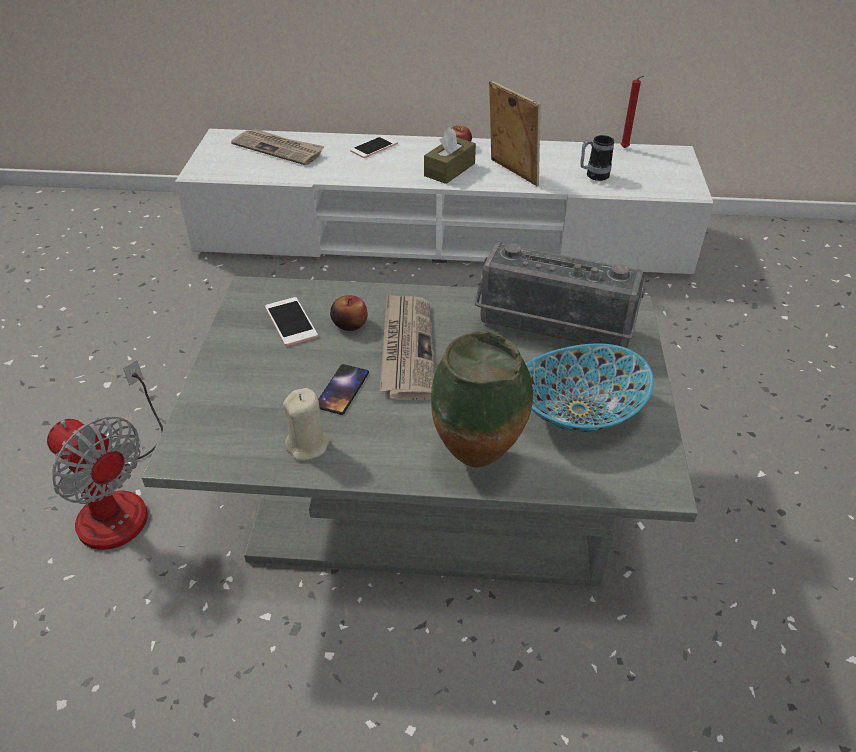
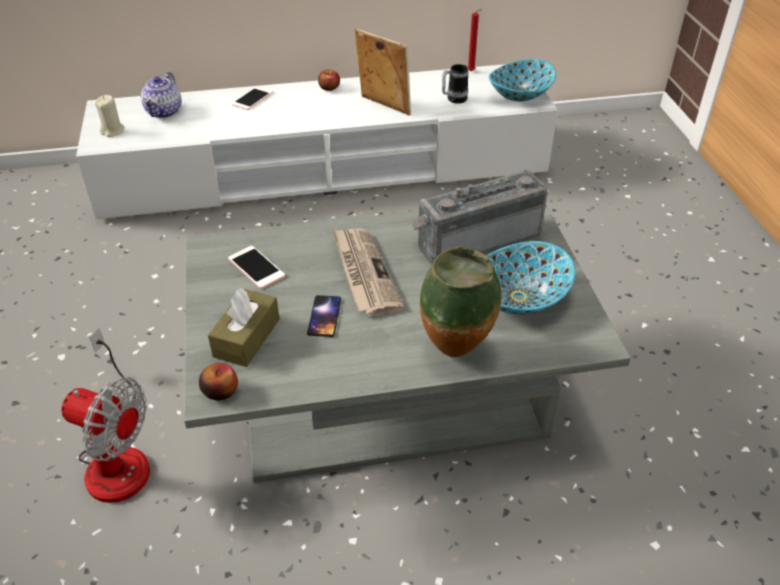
camera: 15 degrees left, 0 degrees up
newspaper [231,129,325,165] -> teapot [141,72,182,118]
beige candle [283,388,330,461] -> beige candle moved to [95,95,125,137]
apple [330,295,368,331] -> apple moved to [199,363,238,401]
brown tissue box [424,127,476,184] -> brown tissue box moved to [208,288,279,367]
radio [475,242,645,348] -> radio turned 150 degrees clockwise [411,170,548,264]
none -> bowl [489,59,556,102]

